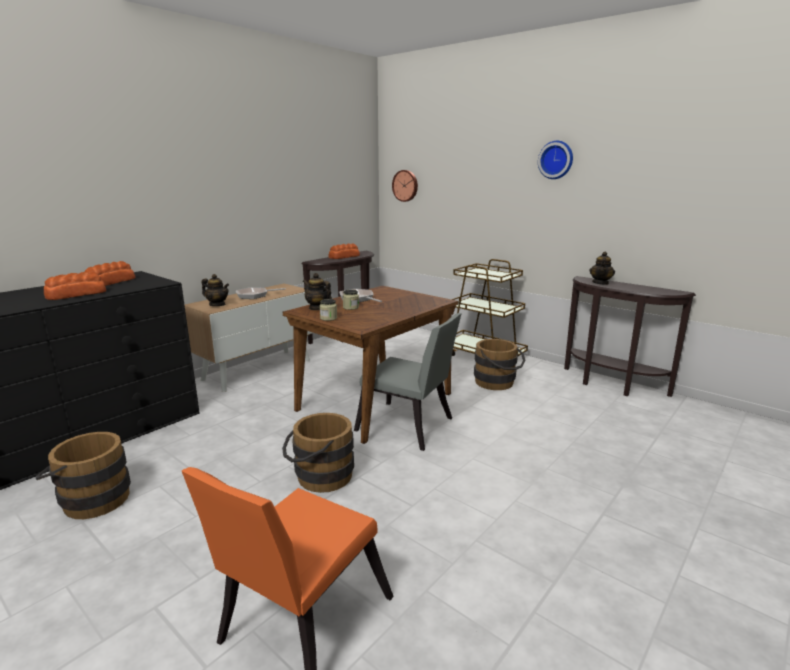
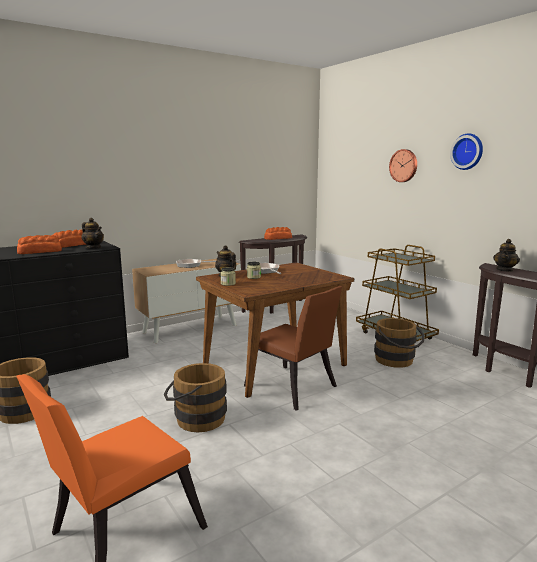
camera: 15 degrees right, 5 degrees down
teapot [202,274,229,306] -> teapot moved to [81,218,104,249]
grey chair [354,313,462,451] -> brown chair [244,286,342,411]
wall clock [392,170,418,202] -> wall clock moved to [389,149,417,182]

